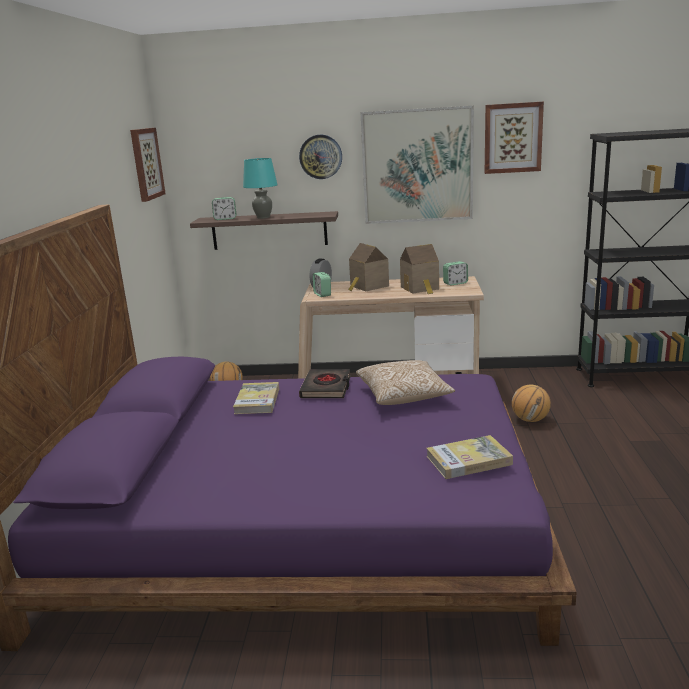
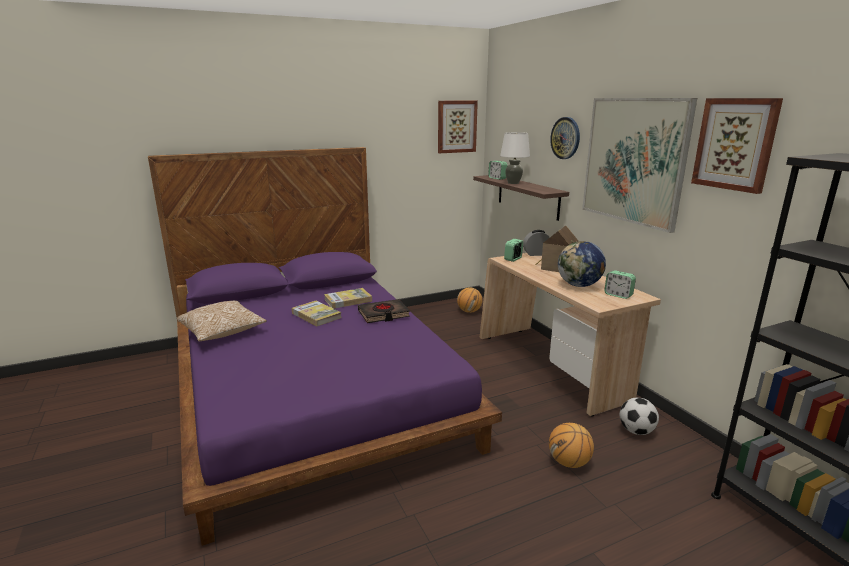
camera: 60 degrees right, 0 degrees up
turquoise table lamp [243,158,278,219] -> white table lamp [500,132,530,184]
pillow [356,360,455,405] -> pillow moved to [177,301,267,341]
toy house [400,244,439,294] -> globe [558,241,606,287]
book [426,435,513,479] -> book moved to [292,301,341,326]
none -> football [620,398,659,435]

